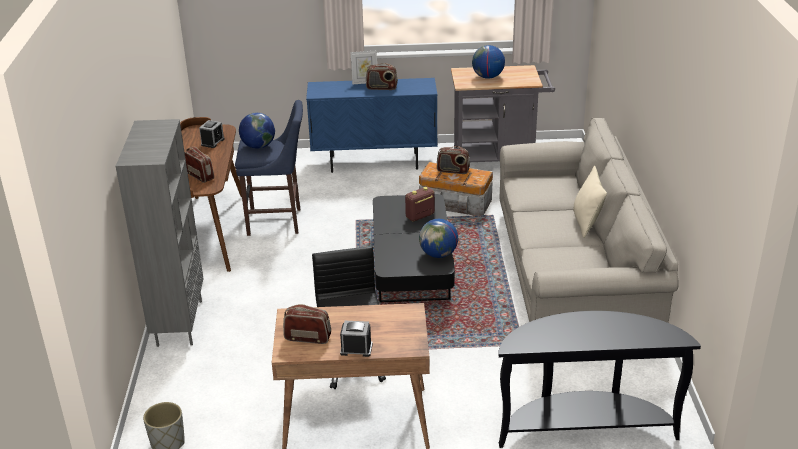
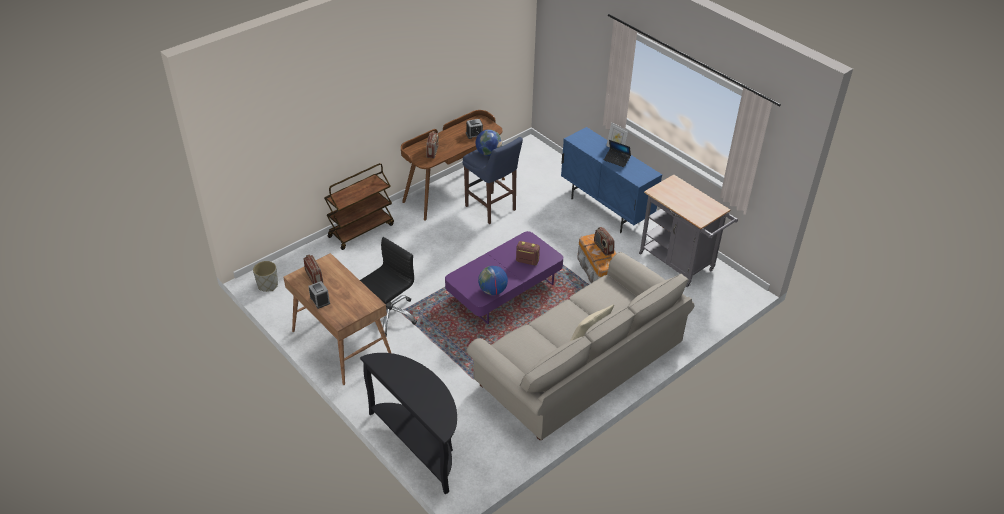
camera: 50 degrees right, 10 degrees up
grey bookcase [116,119,204,347] -> brown cart [324,163,394,250]
radio [366,63,398,90] -> laptop [604,140,631,167]
black coffee table [373,194,455,302] -> purple coffee table [445,231,563,324]
globe [472,45,505,79] -> none

